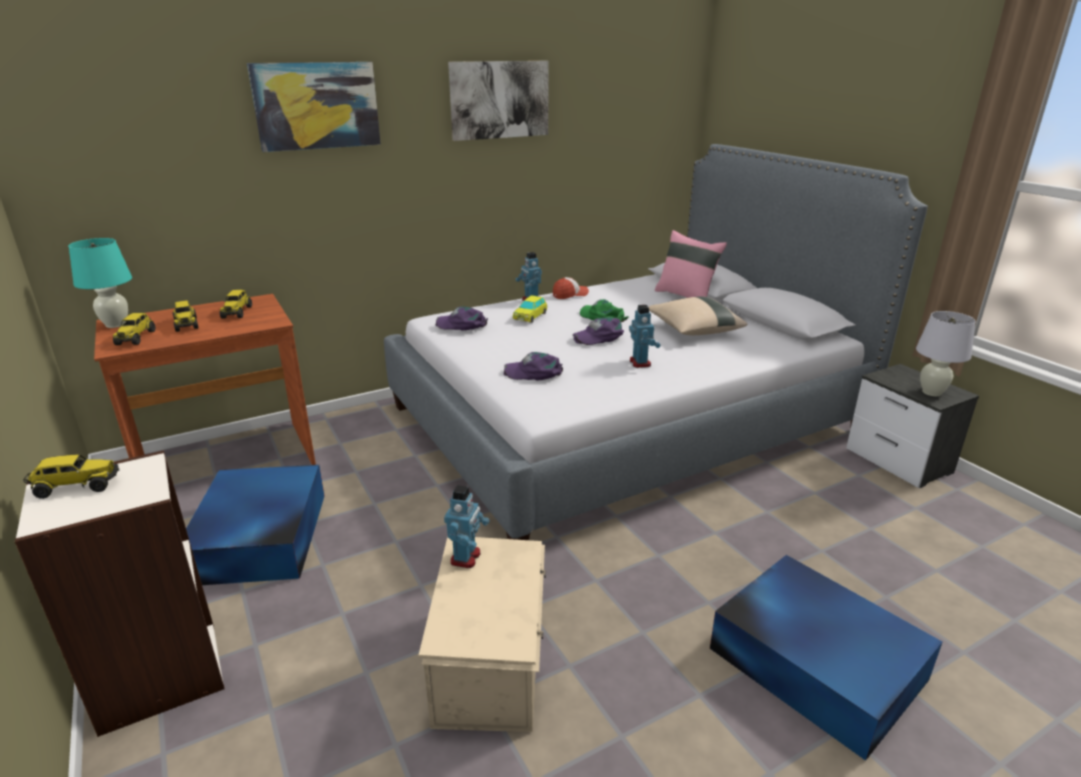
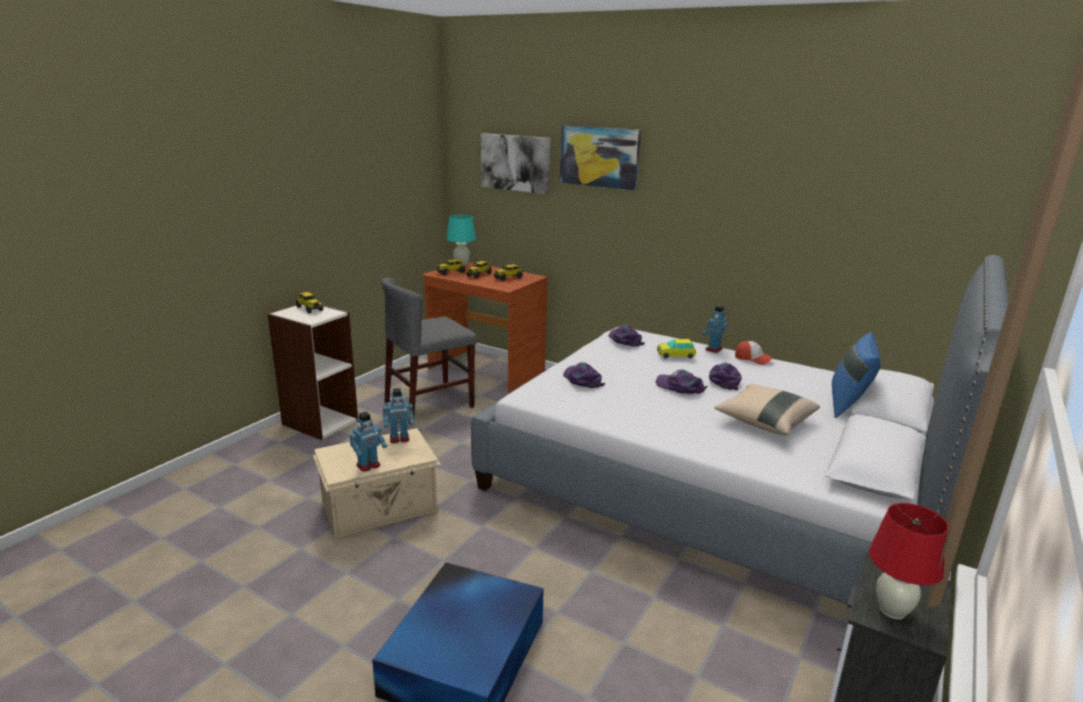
camera: 60 degrees right, 5 degrees down
blue storage box [186,465,324,585] -> grey chair [381,278,477,424]
picture [448,61,549,141] -> picture moved to [481,133,550,194]
green cap [580,299,628,322] -> purple cap [709,363,742,390]
toy robot [629,305,660,368] -> toy robot moved to [349,412,387,472]
pink pillow [655,230,727,298] -> blue pillow [832,332,881,418]
white table lamp [916,311,976,396] -> red table lamp [869,503,949,619]

